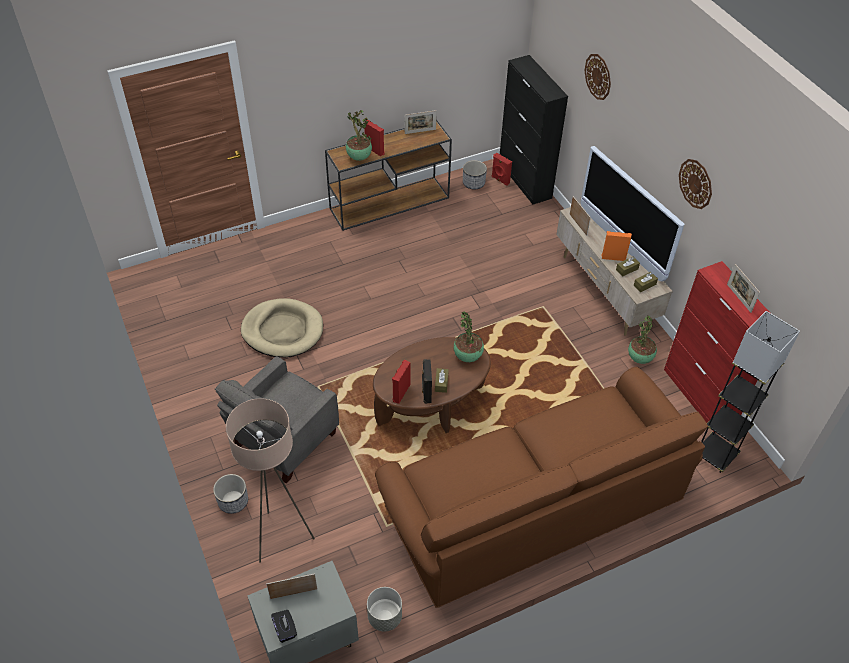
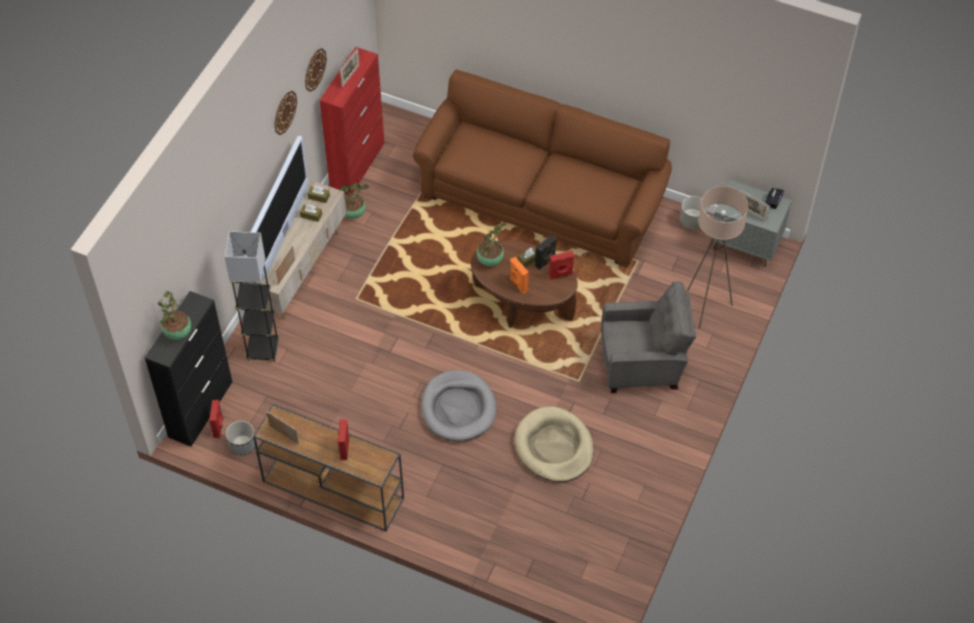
camera: 130 degrees left, 5 degrees up
planter [213,474,248,514] -> none
potted plant [346,110,372,161] -> potted plant moved to [158,291,191,340]
wall clock [584,54,611,100] -> wall clock moved to [305,48,327,92]
orange speaker [602,231,632,261] -> orange speaker moved to [510,257,529,294]
grey floor lamp [701,311,800,473] -> grey floor lamp moved to [225,231,279,362]
none -> grey dog bed [421,370,496,441]

